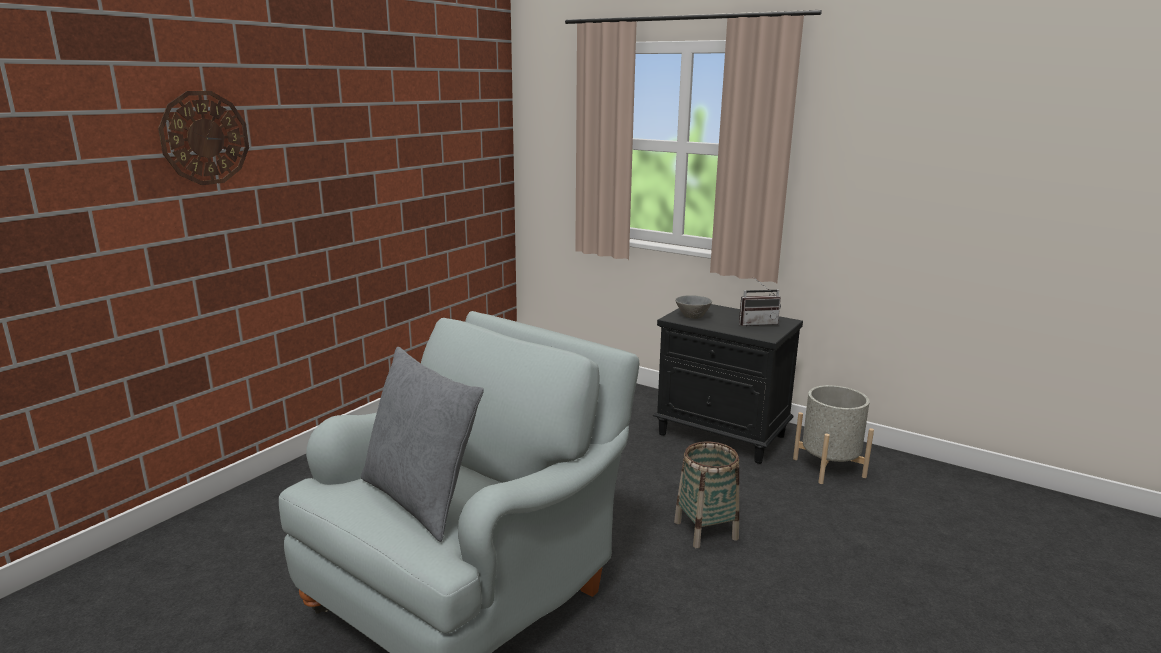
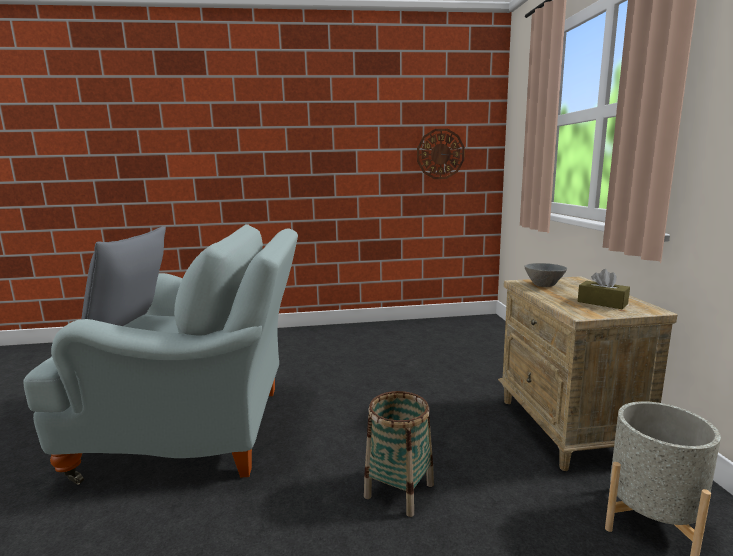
camera: 50 degrees right, 5 degrees down
wall clock [158,91,249,185] -> wall clock moved to [417,129,465,179]
black nightstand [653,304,803,464] -> beige nightstand [498,276,677,471]
radio [739,277,781,326] -> brown tissue box [578,269,630,309]

